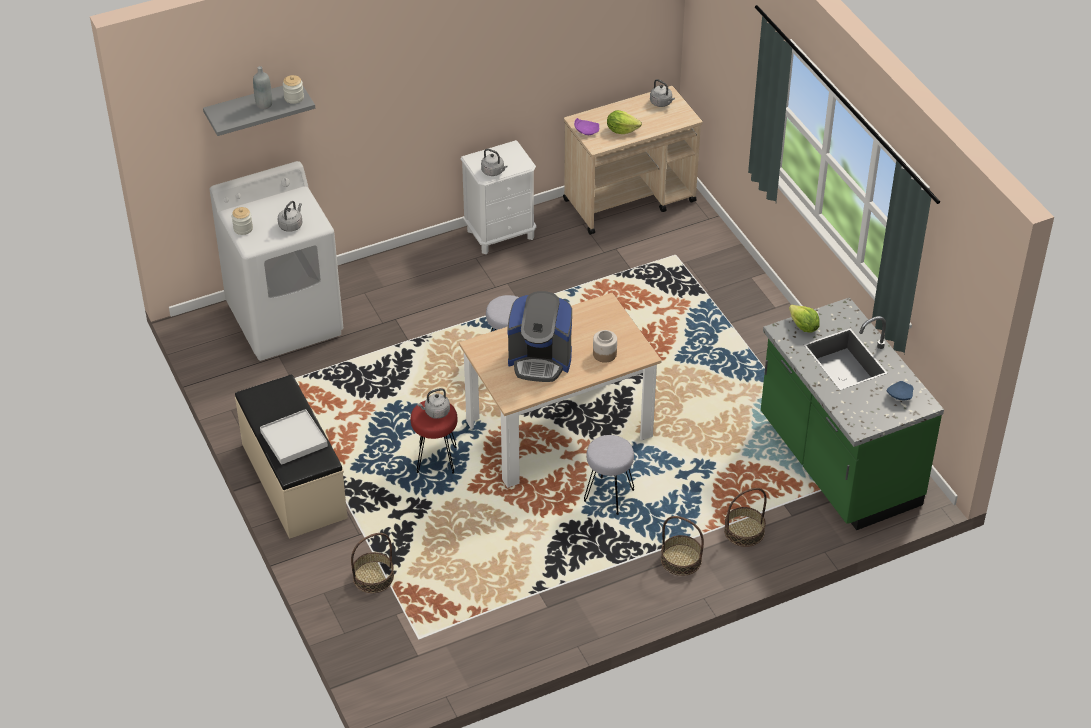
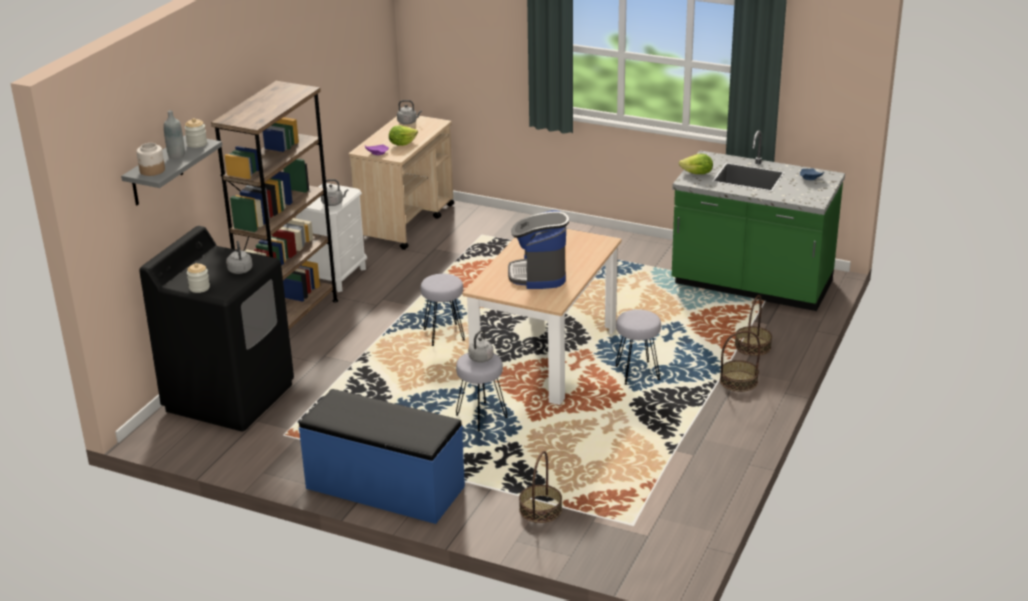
camera: 40 degrees left, 15 degrees down
white washing machine [209,161,343,361] -> black washing machine [139,226,294,432]
beige bench [235,375,348,539] -> blue bench [299,389,465,524]
white tray [260,409,328,465] -> none
red stool [411,400,458,474] -> grey stool [456,353,508,432]
coffee machine [507,291,572,382] -> coffee machine turned 120 degrees clockwise [508,210,569,289]
jar [593,330,617,363] -> jar moved to [136,143,165,176]
none -> brown bookcase [211,81,338,329]

